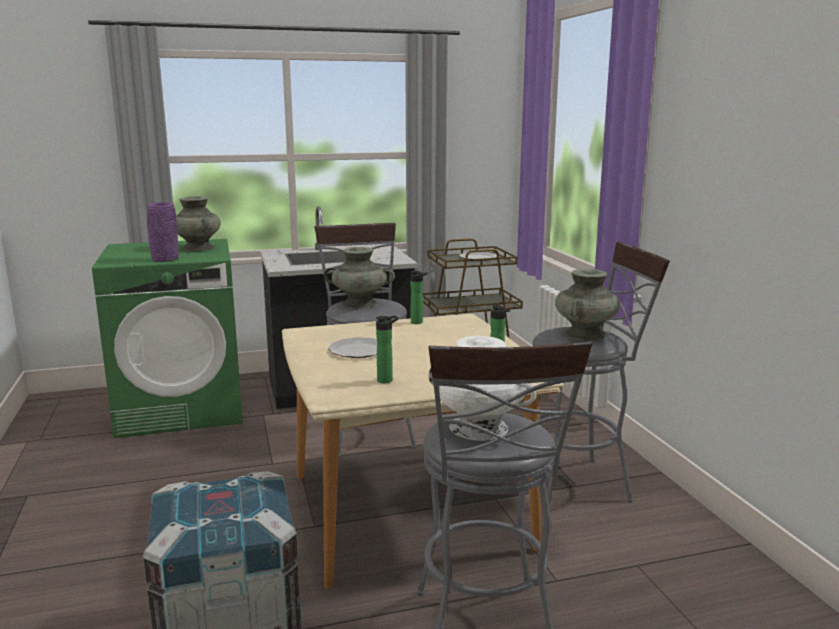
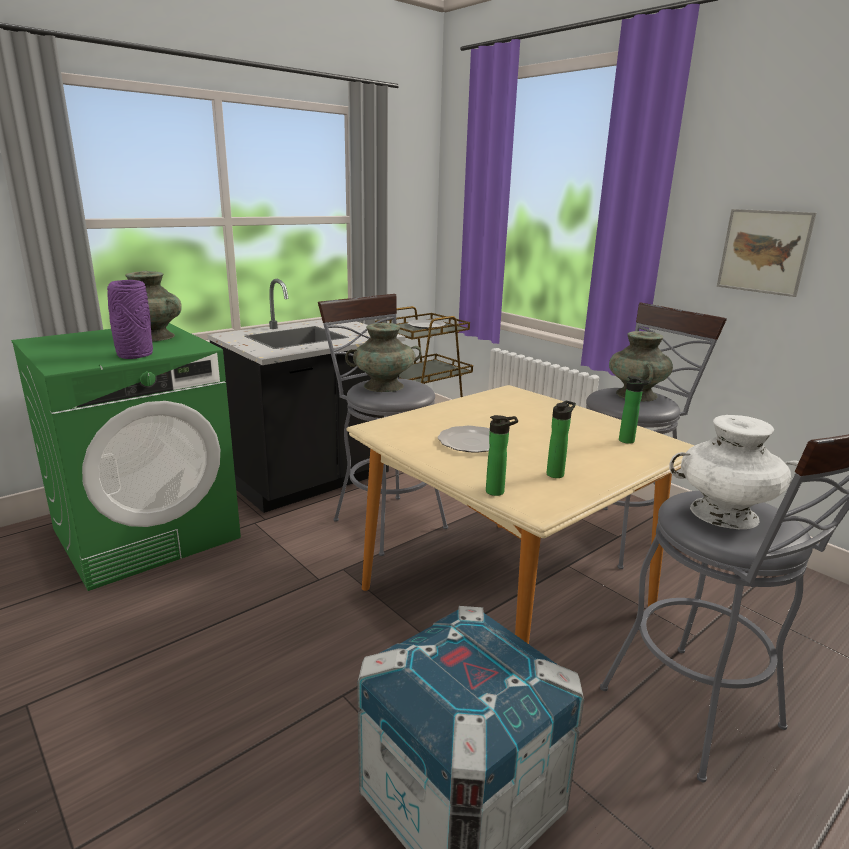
camera: 25 degrees left, 5 degrees up
bottle [410,271,428,324] -> bottle moved to [486,415,518,496]
none -> picture [717,209,816,297]

